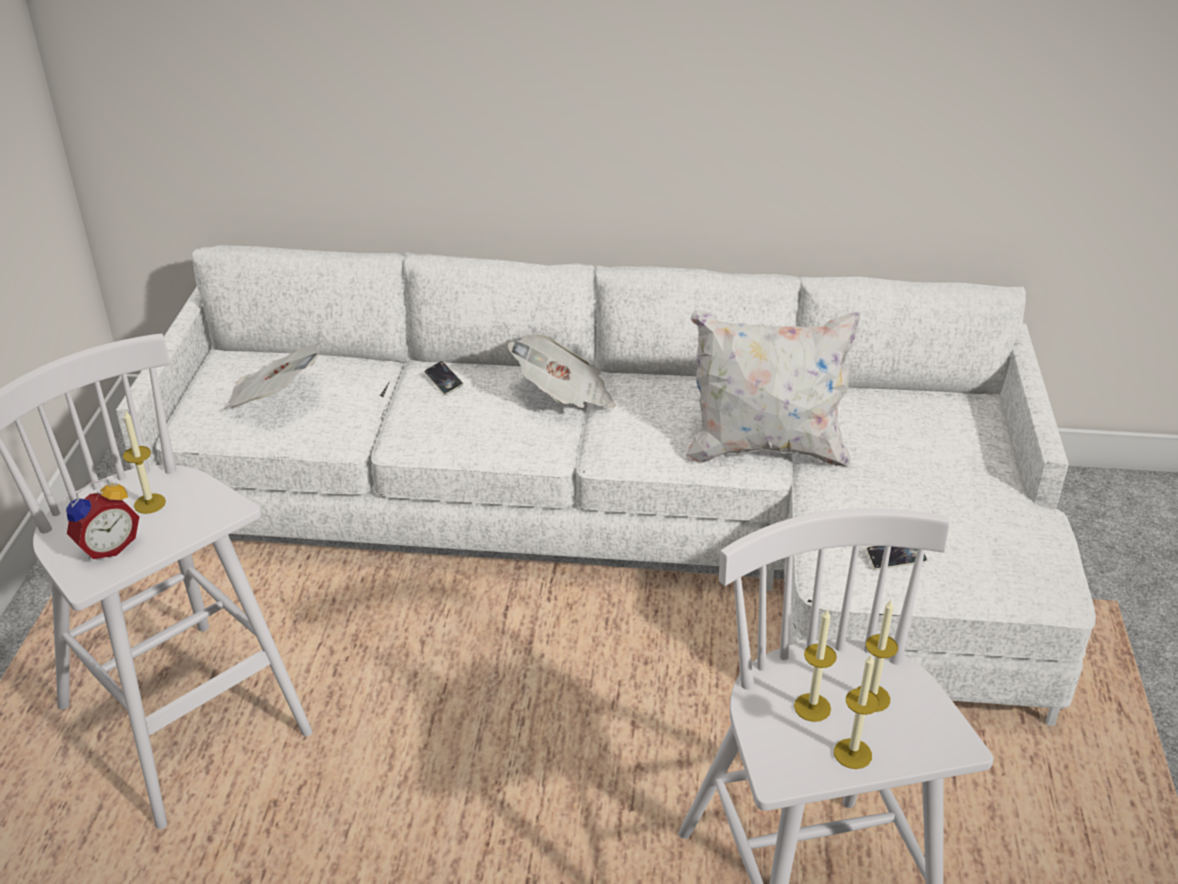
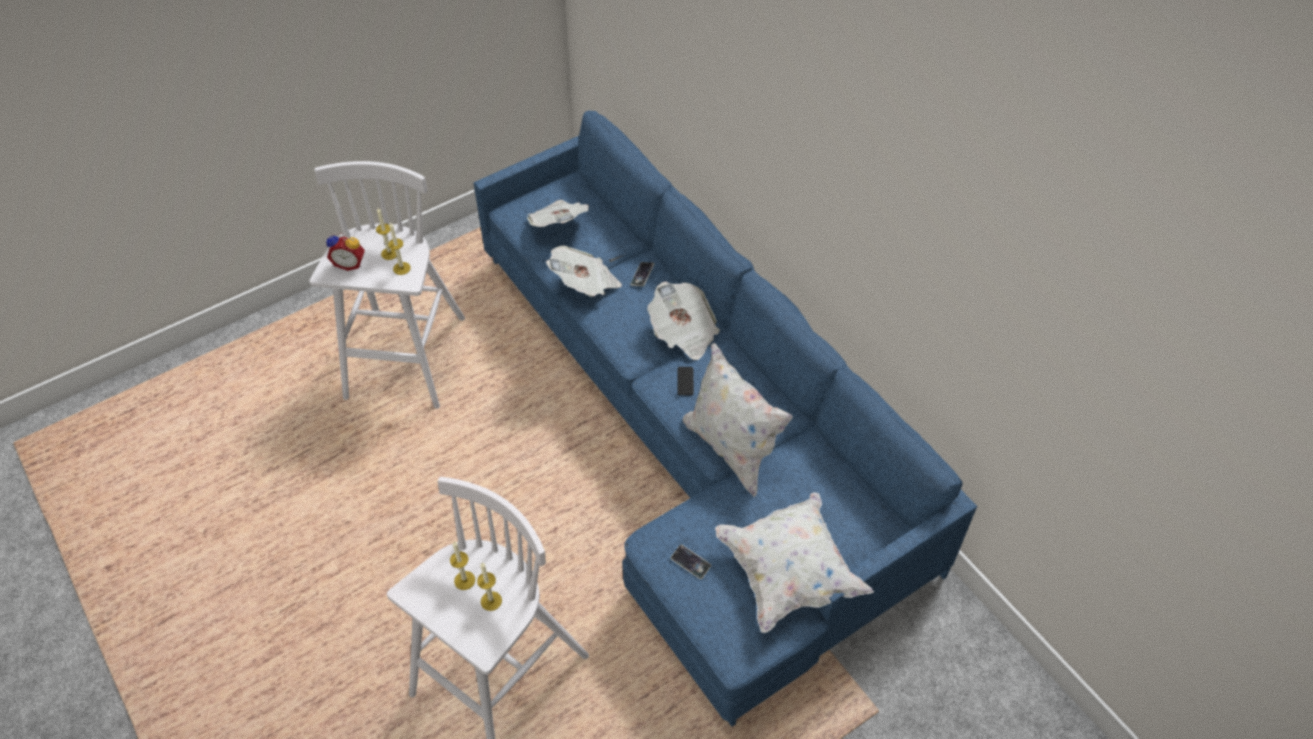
camera: 50 degrees right, 15 degrees up
white sofa [116,245,1096,726] -> blue sofa [474,111,977,727]
candle [834,653,880,769] -> candle moved to [388,222,411,275]
none -> newspaper [546,246,622,297]
none -> phone [677,367,694,395]
none -> white pillow [715,493,874,633]

